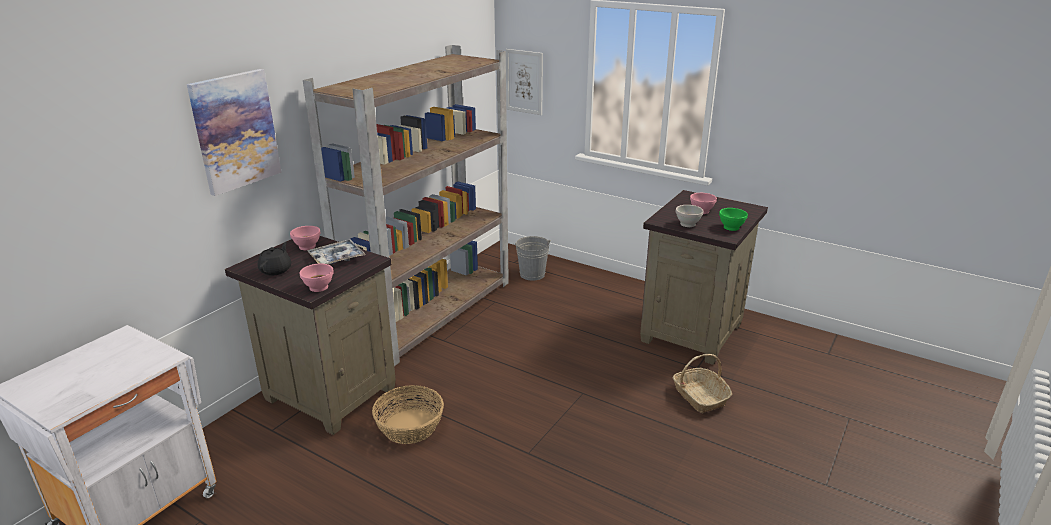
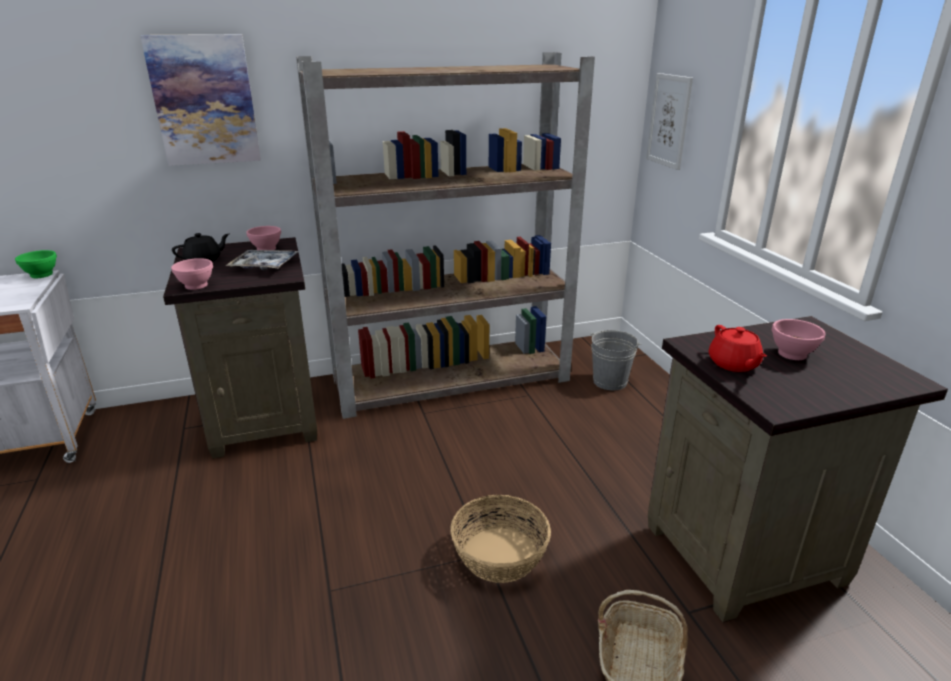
camera: 40 degrees right, 0 degrees up
basket [372,385,444,444] -> basket moved to [450,495,551,583]
white bowl [676,205,703,227] -> red teapot [709,325,767,372]
green bowl [719,208,748,231] -> green bowl moved to [15,250,57,278]

